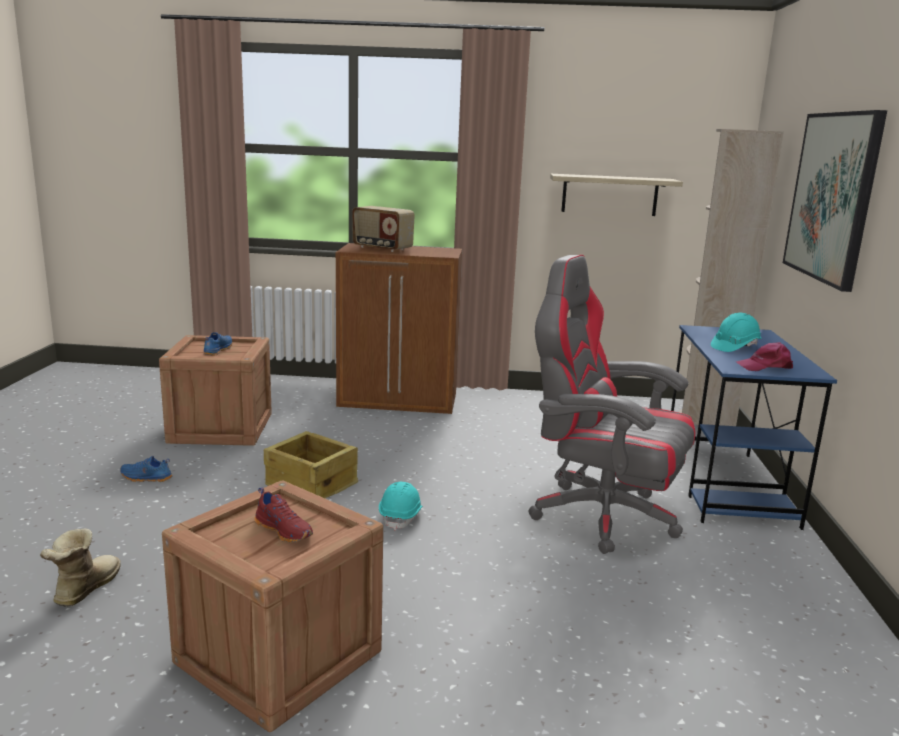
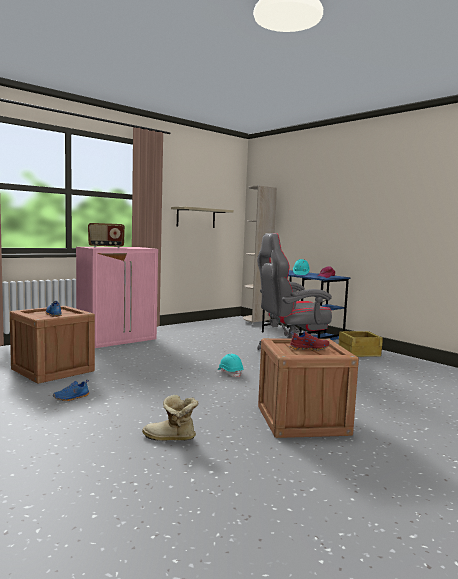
camera: 45 degrees left, 10 degrees down
boot [40,529,121,607] -> boot turned 45 degrees counterclockwise [142,395,198,441]
crate [264,431,358,498] -> crate moved to [339,331,383,357]
brown cabinet [336,243,462,414] -> pink cabinet [76,247,158,348]
picture [783,110,887,292] -> none

